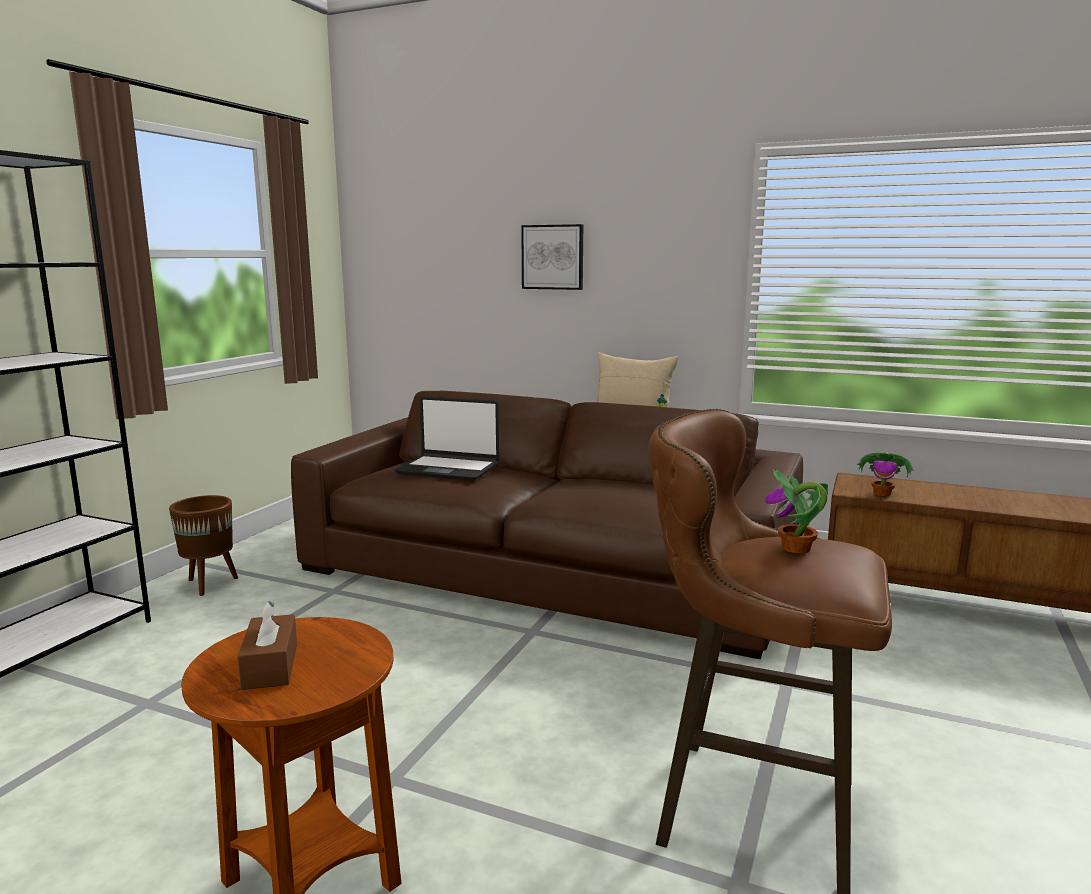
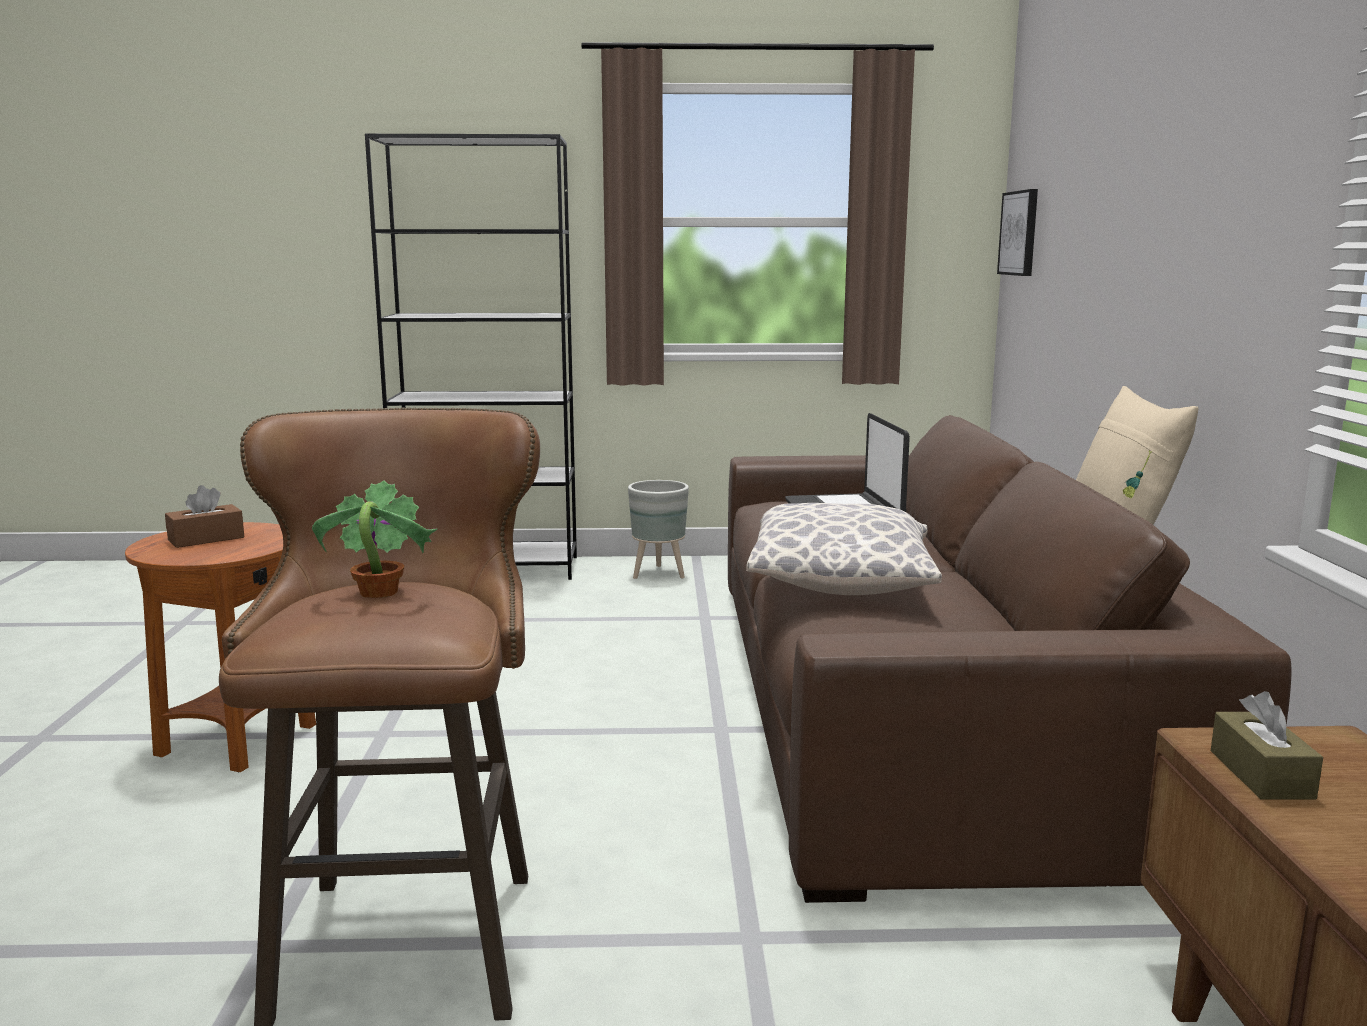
camera: 65 degrees right, 0 degrees up
brown planter [169,495,238,596] -> grey planter [628,480,689,579]
picture [521,224,583,290] -> picture moved to [997,189,1038,276]
potted plant [856,452,914,496] -> brown tissue box [1211,691,1323,800]
none -> pillow [746,503,942,595]

